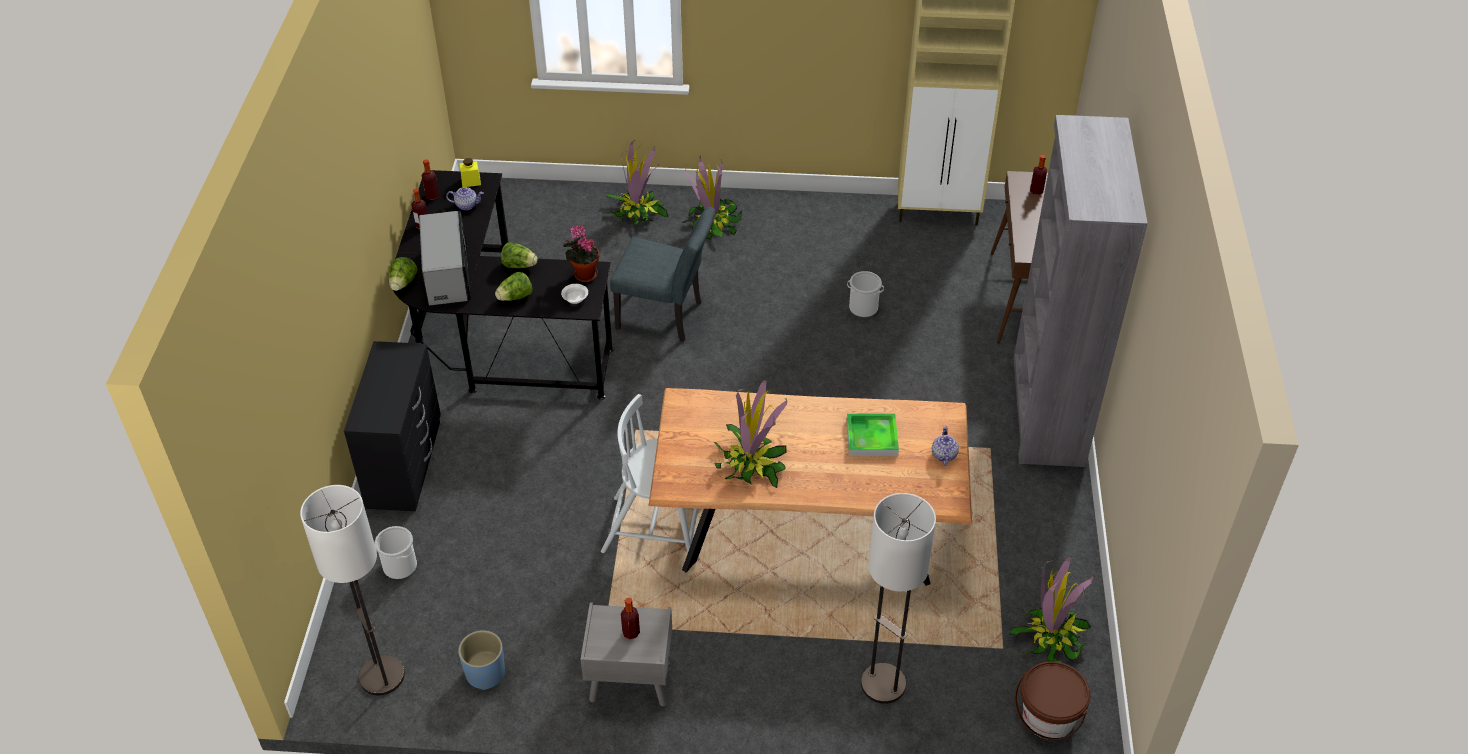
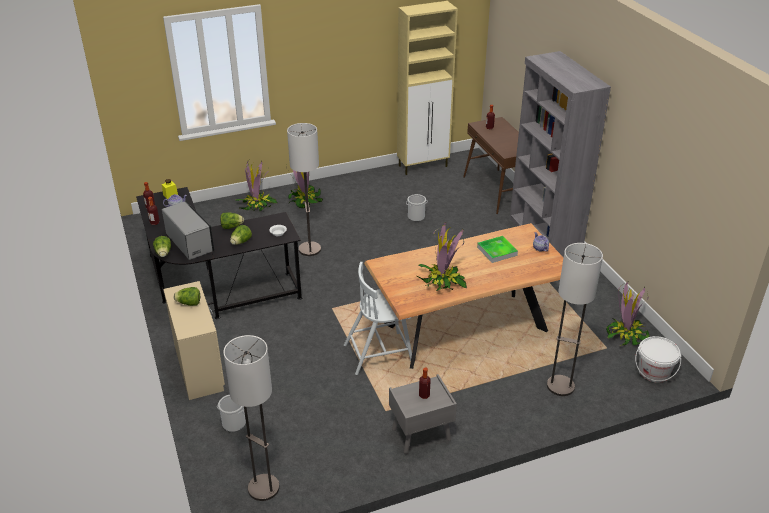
camera: 25 degrees left, 10 degrees down
black dresser [344,341,441,511] -> beige dresser [163,281,225,400]
blue planter [458,630,505,690] -> none
potted plant [563,225,600,282] -> none
grey chair [610,207,715,342] -> floor lamp [287,123,321,256]
brown bucket [1015,661,1090,740] -> white bucket [635,336,681,383]
none -> lettuce [174,287,200,306]

